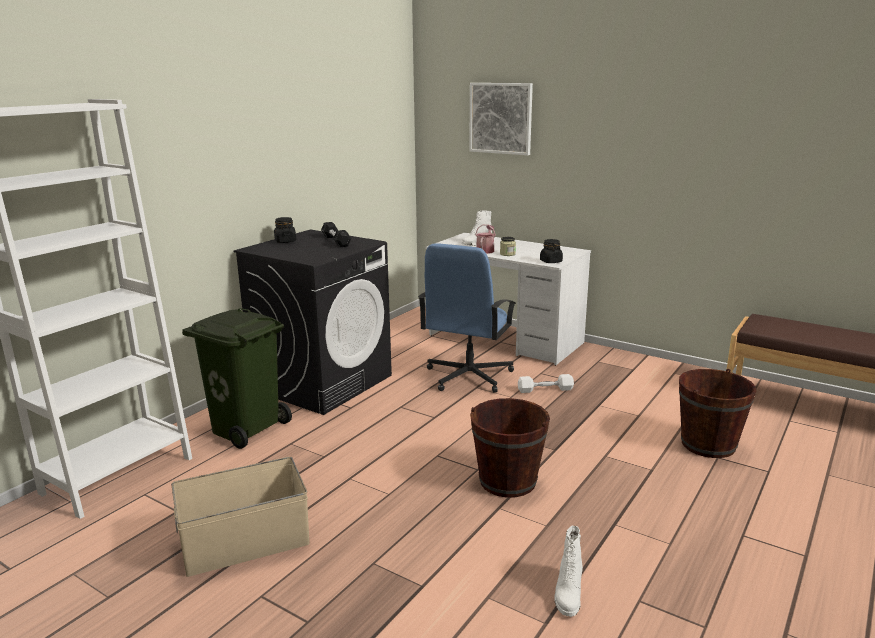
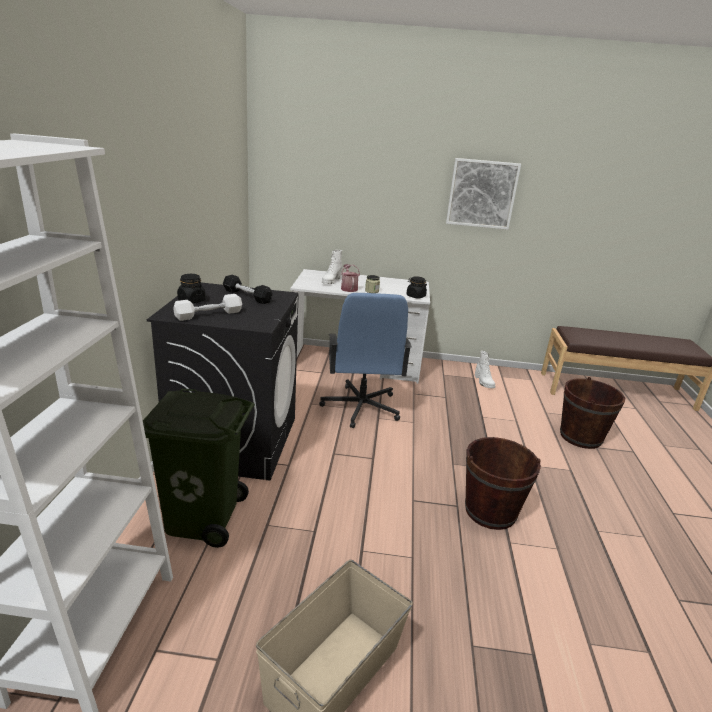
camera: 30 degrees left, 5 degrees up
picture [469,83,533,156] -> picture moved to [446,158,521,230]
white dumbbell [518,374,574,393] -> white dumbbell moved to [173,294,242,321]
white boot [554,526,583,617] -> white boot moved to [475,351,495,388]

